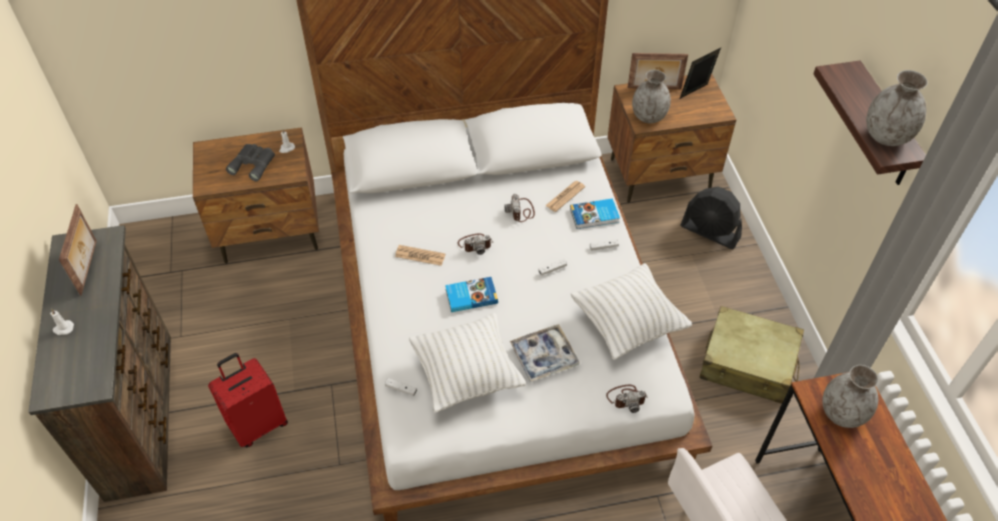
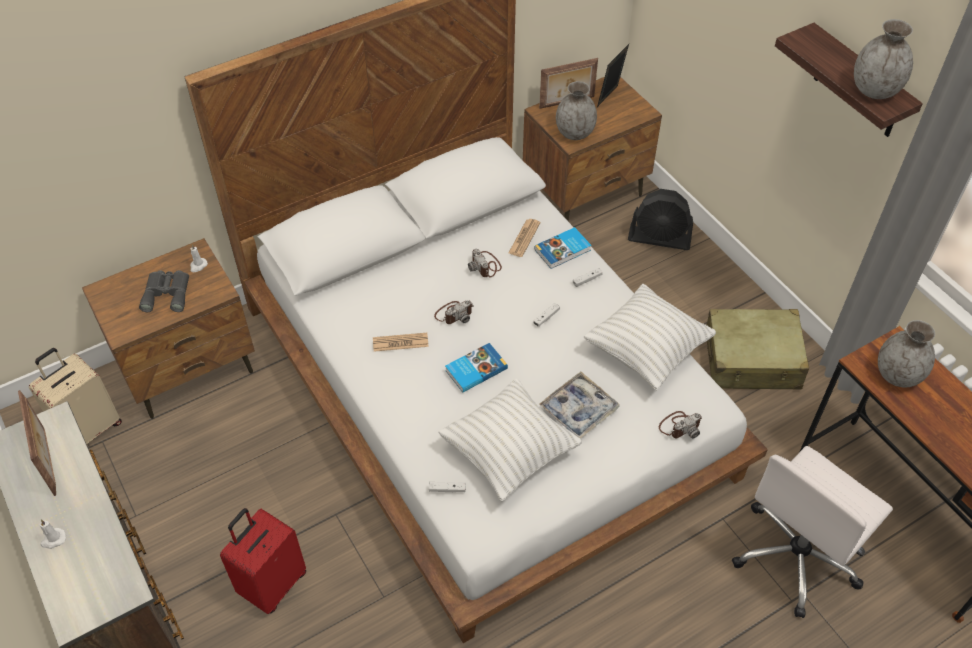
camera: 20 degrees left, 0 degrees up
none -> beige suitcase [29,348,122,444]

